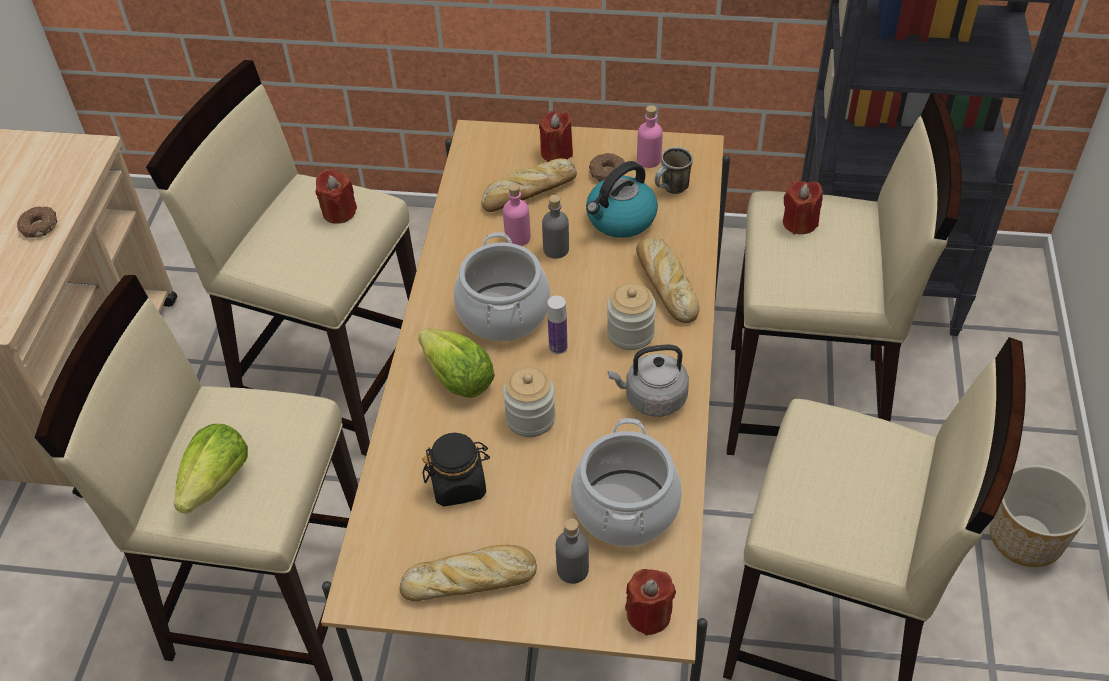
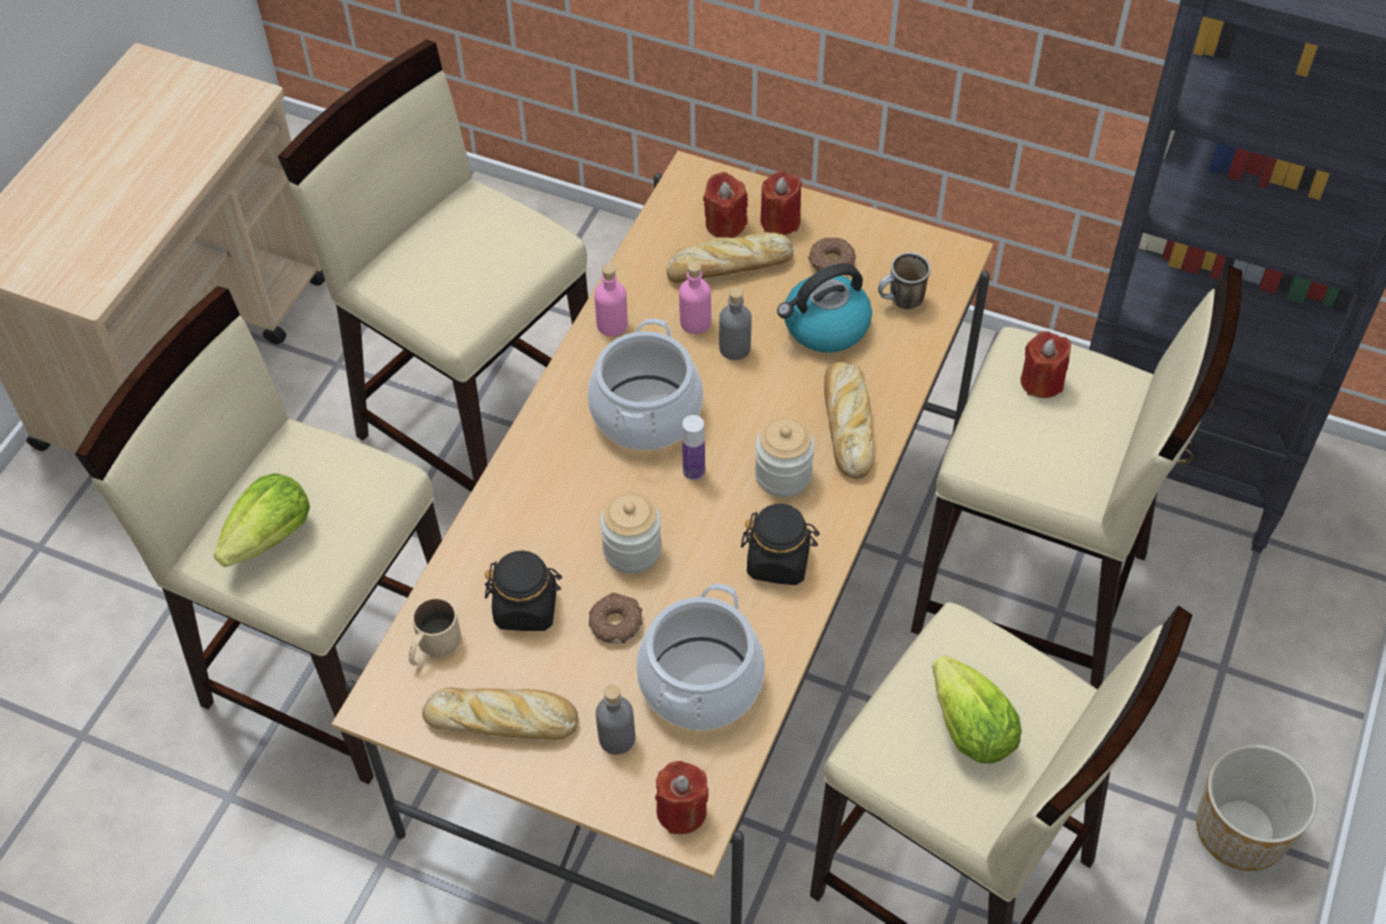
camera: 15 degrees right, 5 degrees up
donut [17,206,58,238] -> donut moved to [589,593,642,644]
red candle [316,169,357,224] -> red candle moved to [703,172,748,238]
lettuce [418,329,495,398] -> lettuce moved to [932,656,1022,764]
grey kettle [608,344,689,417] -> black jar [741,504,820,585]
pink bottle [637,105,663,168] -> pink bottle moved to [594,264,628,337]
none -> beige mug [409,597,461,666]

